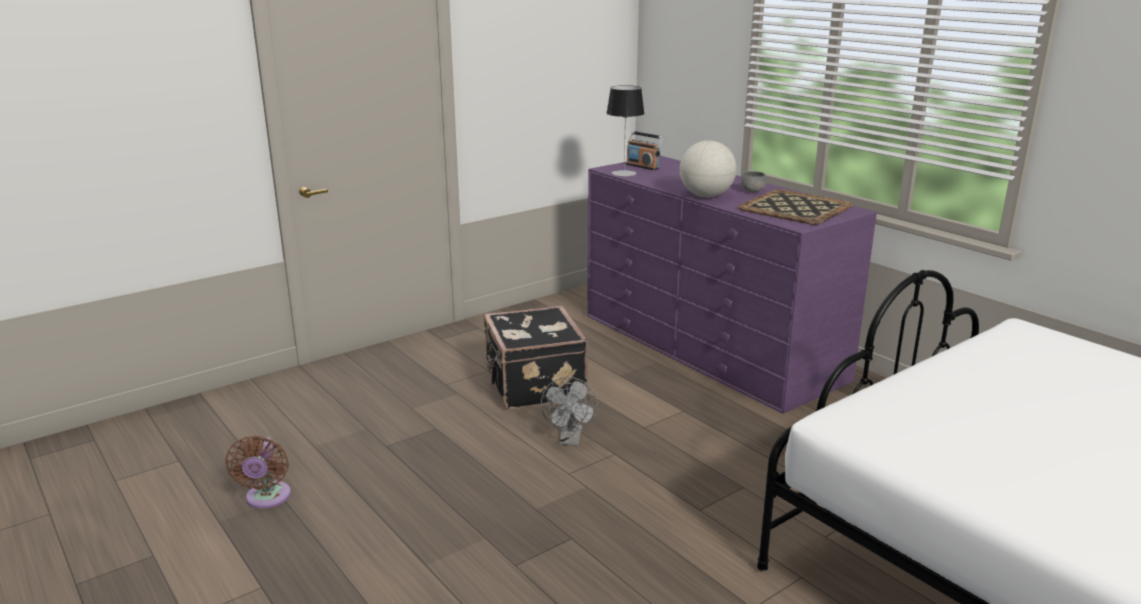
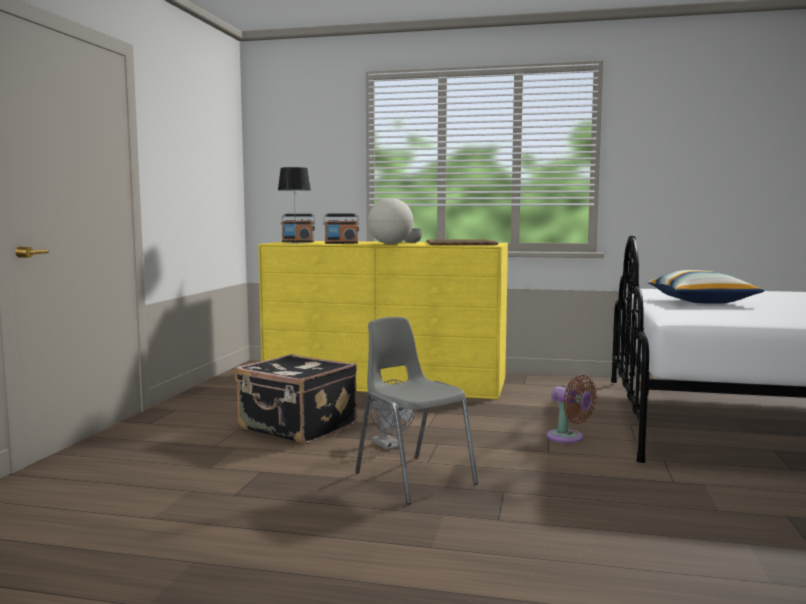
camera: 40 degrees left, 15 degrees down
brown fan [225,435,291,509] -> brown fan moved to [547,375,597,443]
purple dresser [587,156,877,414] -> yellow dresser [258,241,508,399]
none -> radio [323,214,359,244]
none -> grey chair [355,317,478,505]
none -> pillow [648,270,764,304]

